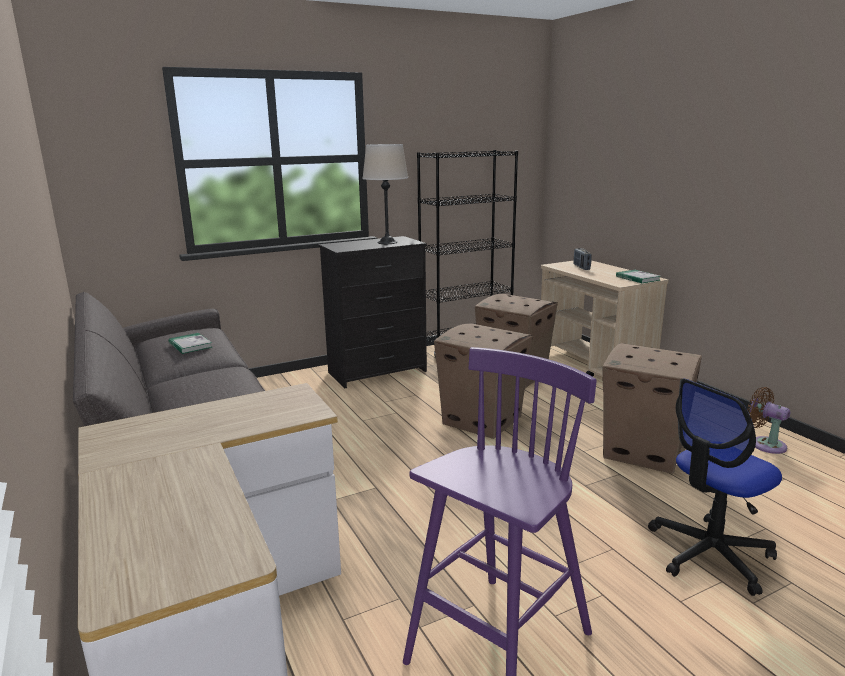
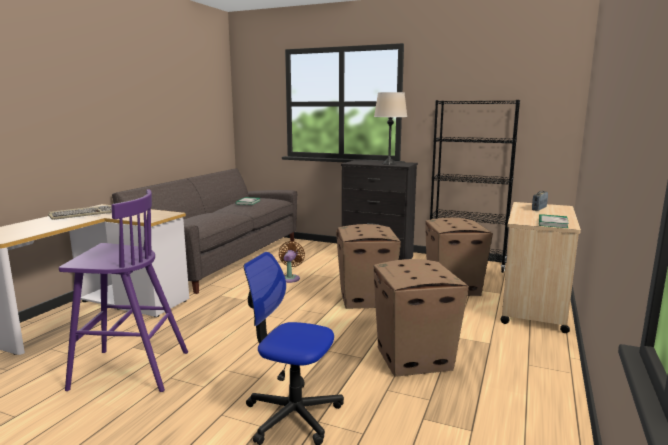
camera: 50 degrees right, 5 degrees down
brown fan [747,387,790,454] -> brown fan moved to [279,241,305,283]
none -> keyboard [48,205,112,220]

